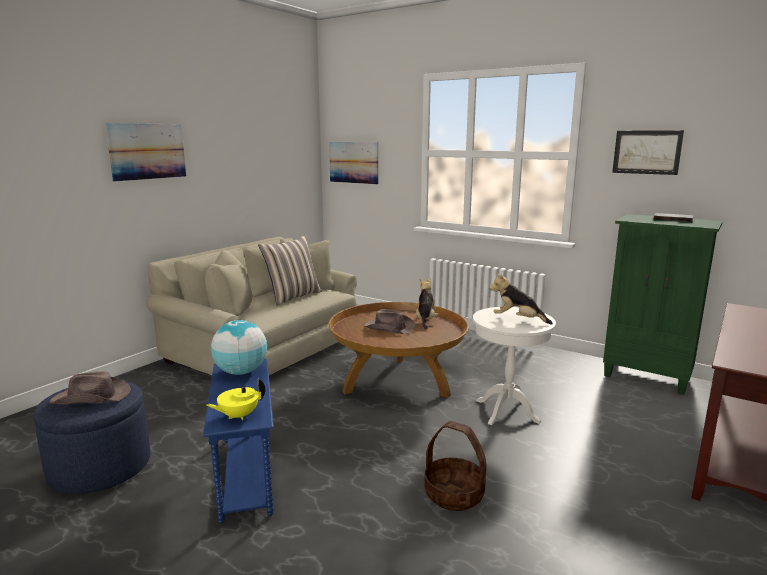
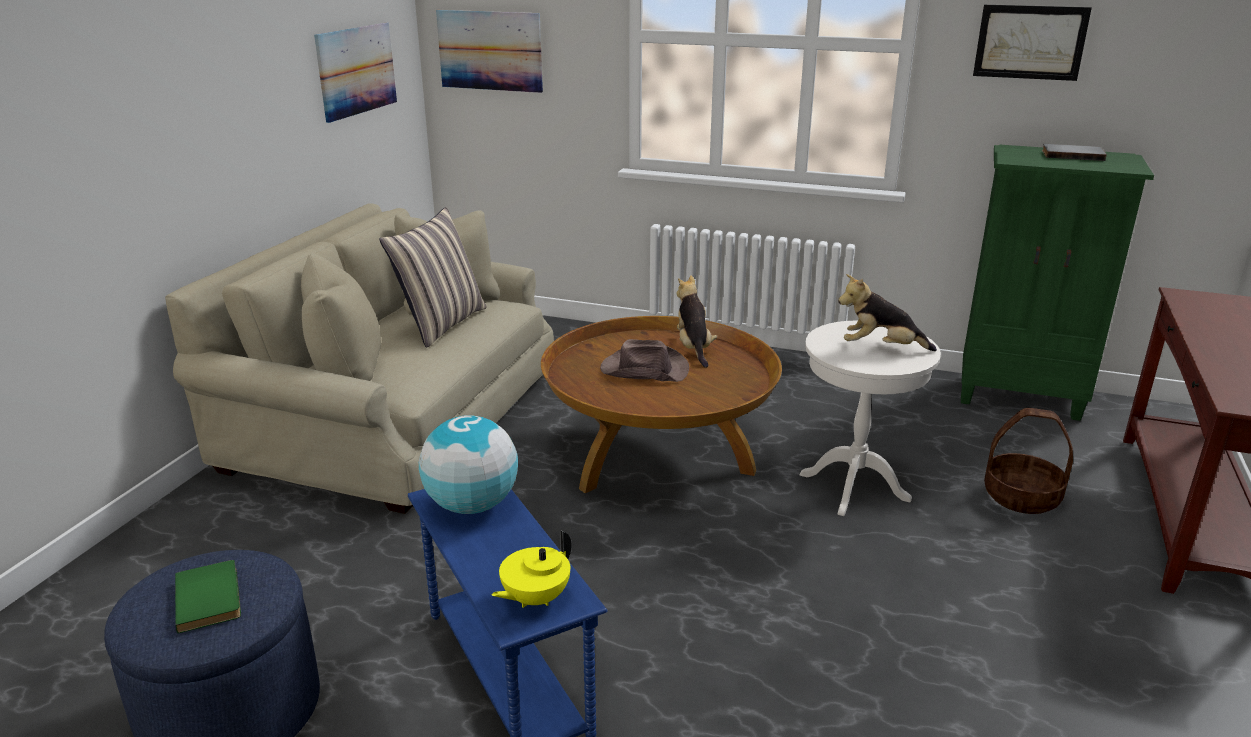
camera: 15 degrees left, 10 degrees up
brown hat [50,371,131,404] -> green book [175,560,241,633]
picture [105,123,186,182] -> picture moved to [314,23,397,123]
basket [424,421,487,511] -> basket moved to [984,408,1073,514]

